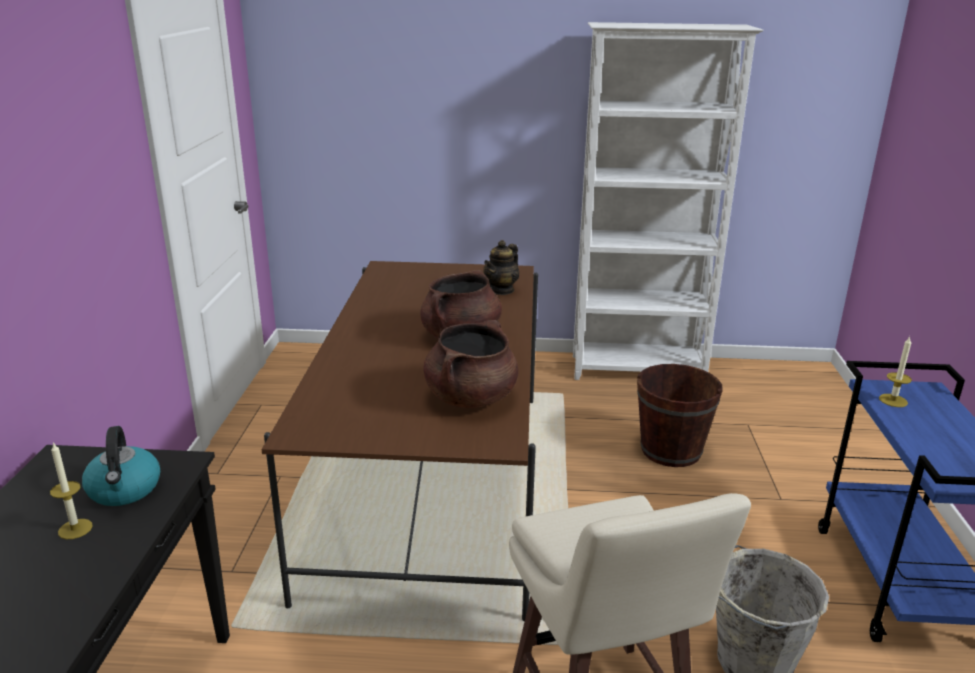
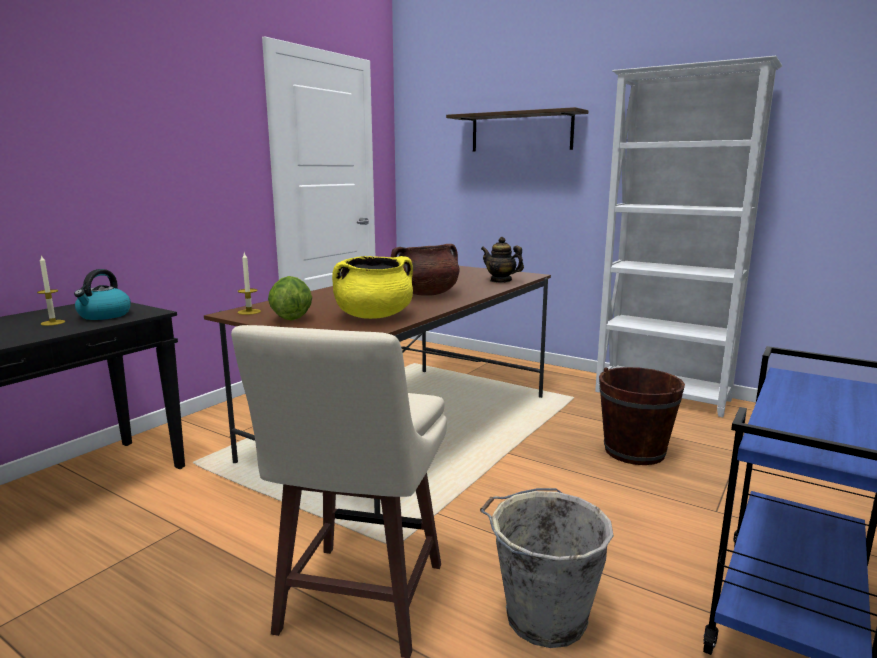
camera: 30 degrees right, 10 degrees down
brown cooking pot [423,320,518,408] -> yellow cooking pot [332,256,413,319]
teapot [483,240,519,295] -> teapot turned 60 degrees clockwise [481,237,524,283]
candle [879,336,912,407] -> candle moved to [238,252,261,315]
none -> lettuce [268,276,312,320]
none -> shelf [446,107,588,152]

